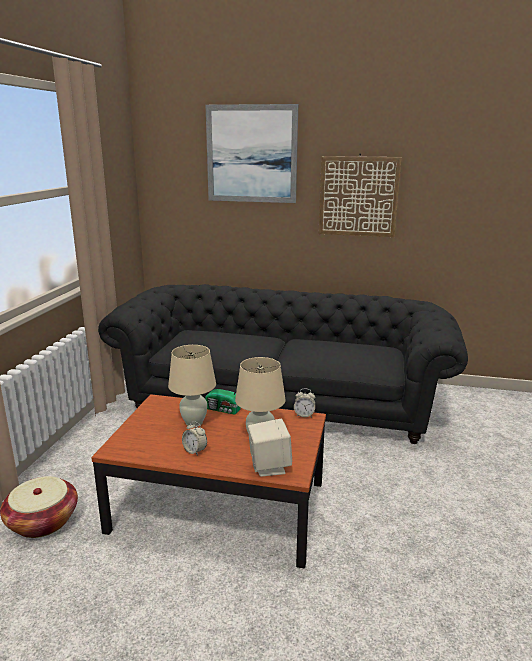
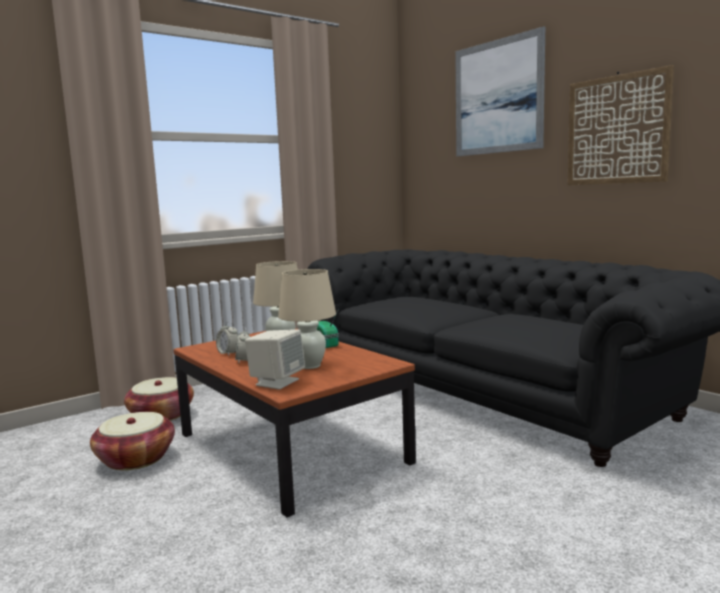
camera: 40 degrees right, 10 degrees down
alarm clock [294,388,315,417] -> alarm clock moved to [216,321,238,355]
none -> basket [90,412,175,471]

